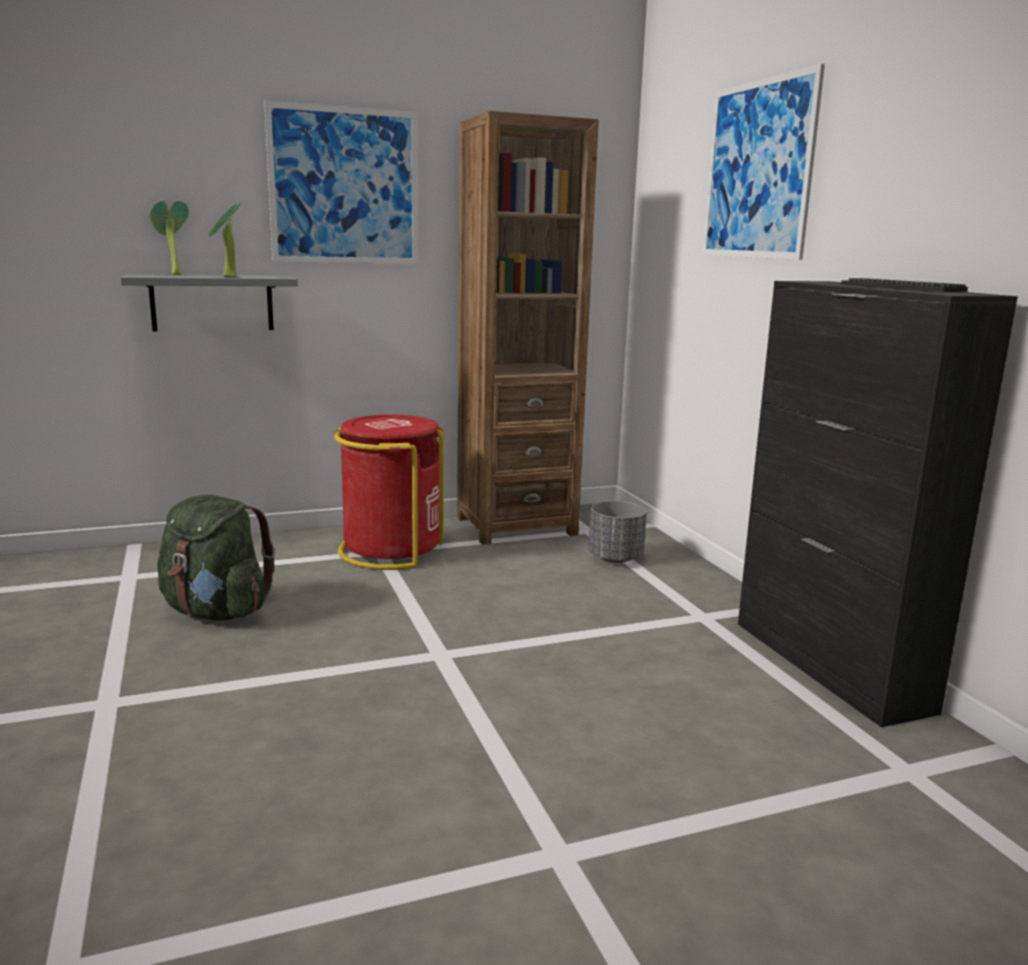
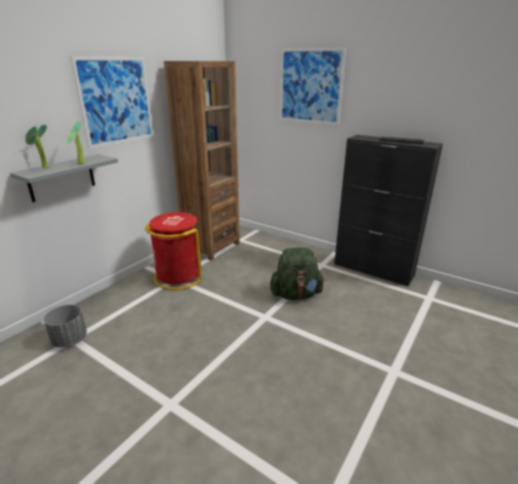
camera: 35 degrees left, 10 degrees up
green backpack [157,495,276,621] -> green backpack moved to [270,248,325,300]
grey planter [589,501,647,563] -> grey planter moved to [43,305,87,348]

